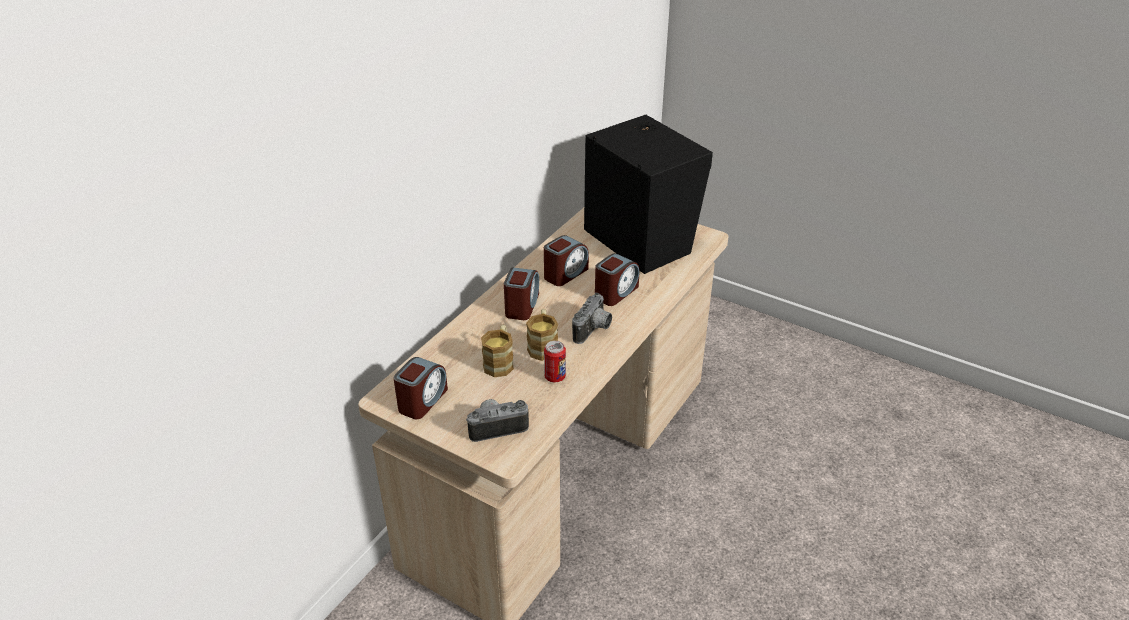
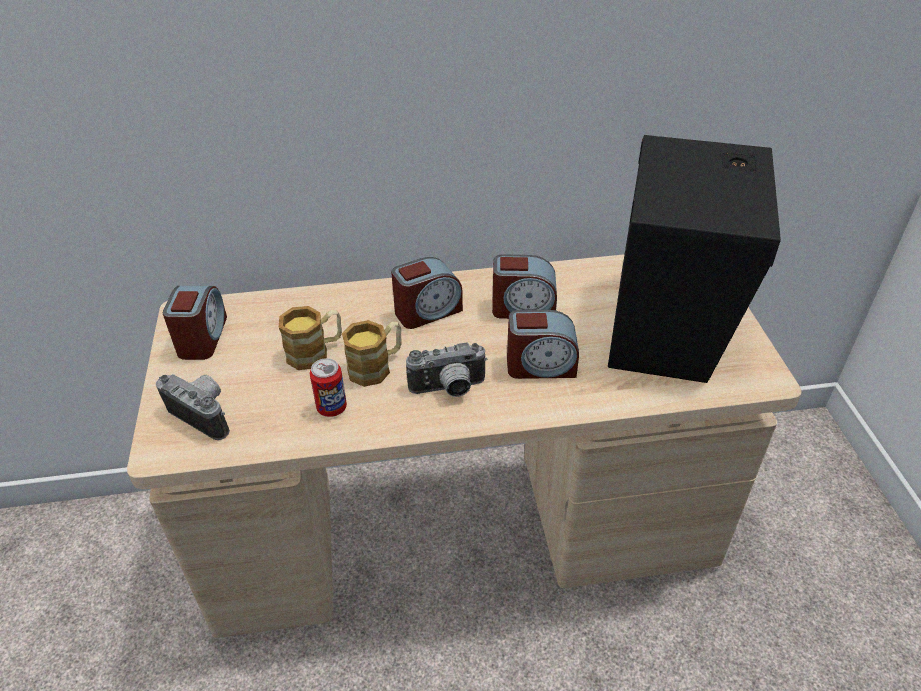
camera: 50 degrees right, 5 degrees up
alarm clock [393,357,448,419] -> alarm clock turned 75 degrees counterclockwise [163,286,227,360]

